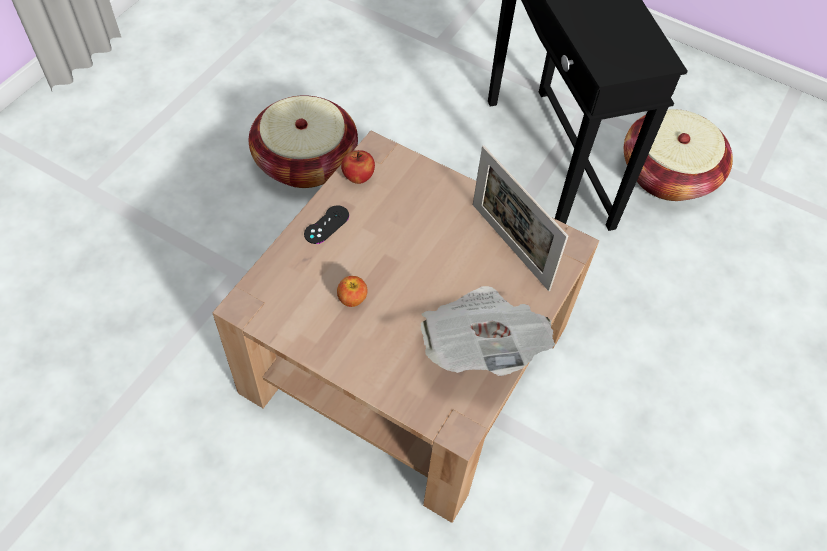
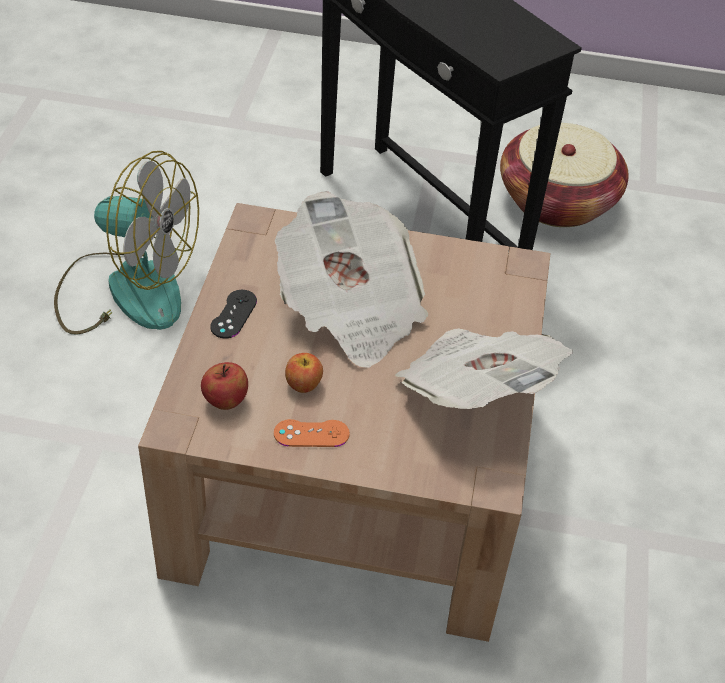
camera: 20 degrees left, 10 degrees down
basket [249,95,358,188] -> fan [54,151,199,335]
apple [341,150,375,184] -> apple moved to [201,362,248,410]
picture frame [473,145,568,291] -> none
none -> orange game controller [274,419,350,447]
none -> newspaper [275,191,428,368]

